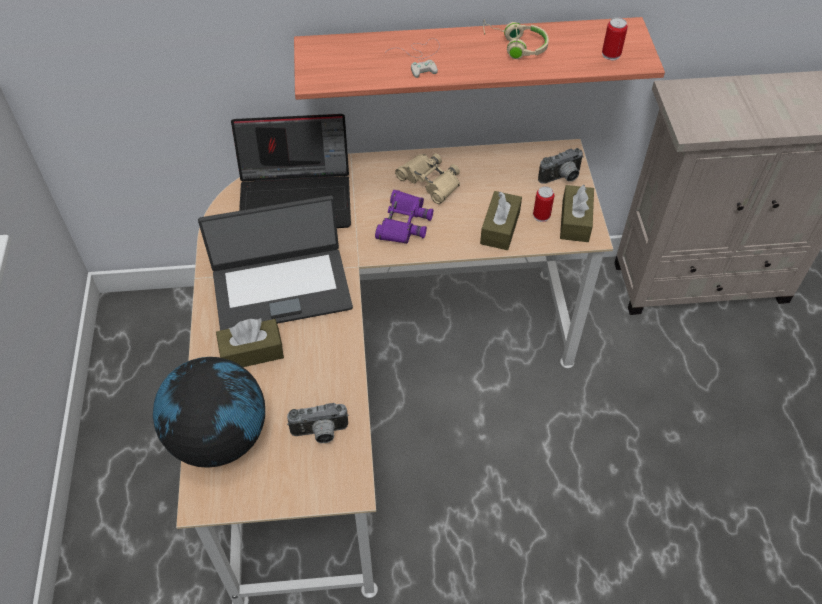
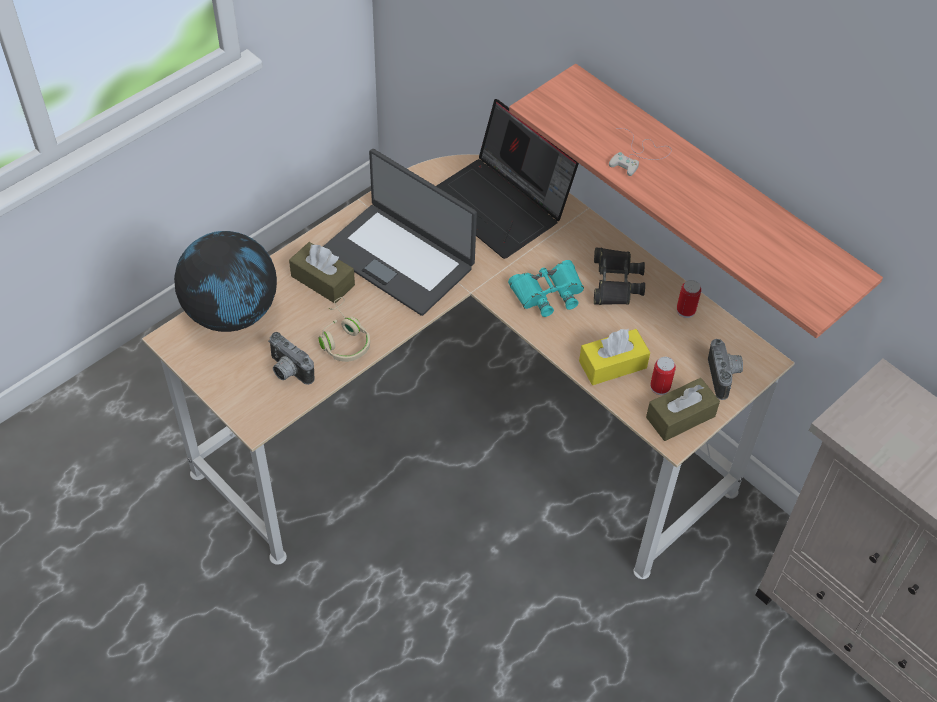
camera: 50 degrees right, 0 degrees up
purple binoculars [375,190,433,244] -> turquoise binoculars [508,260,584,317]
beige binoculars [395,153,460,204] -> black binoculars [594,248,645,305]
brown tissue box [480,191,522,250] -> yellow tissue box [579,328,650,385]
beige headphones [483,19,549,59] -> beige headphones moved to [318,297,370,362]
camera [538,148,584,184] -> camera turned 120 degrees counterclockwise [708,339,743,400]
can [602,17,628,60] -> can moved to [677,280,701,318]

